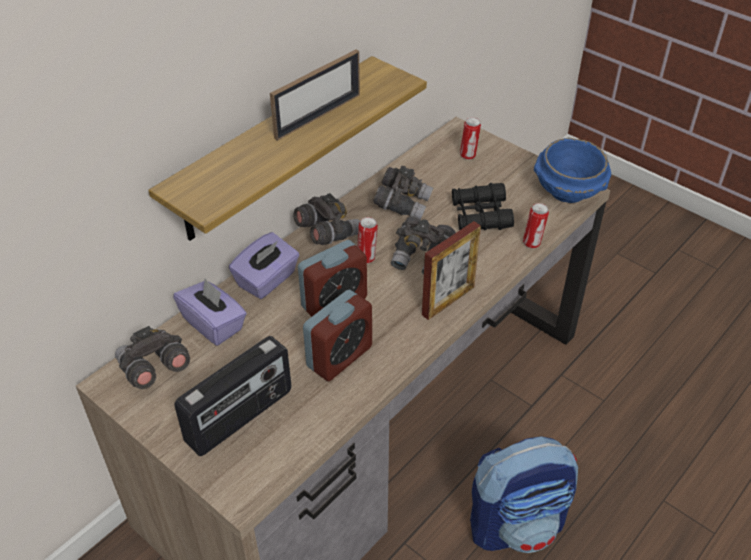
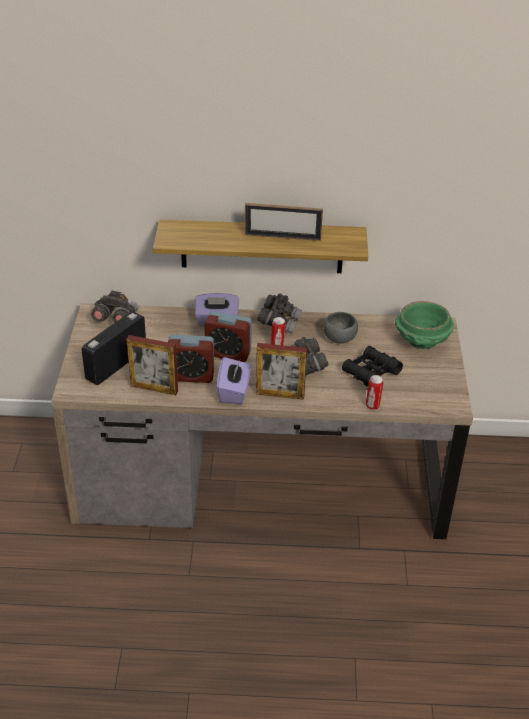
camera: 50 degrees right, 5 degrees down
purple tissue box [173,278,247,346] -> purple tissue box moved to [217,357,251,404]
radio [174,336,291,456] -> radio turned 120 degrees clockwise [82,311,146,385]
grey binoculars [373,166,433,220] -> grey bowl [324,312,358,343]
can [460,117,481,160] -> green bowl [395,301,454,349]
backpack [470,436,578,553] -> none
blue bowl [534,138,611,203] -> none
none -> picture frame [127,335,178,395]

